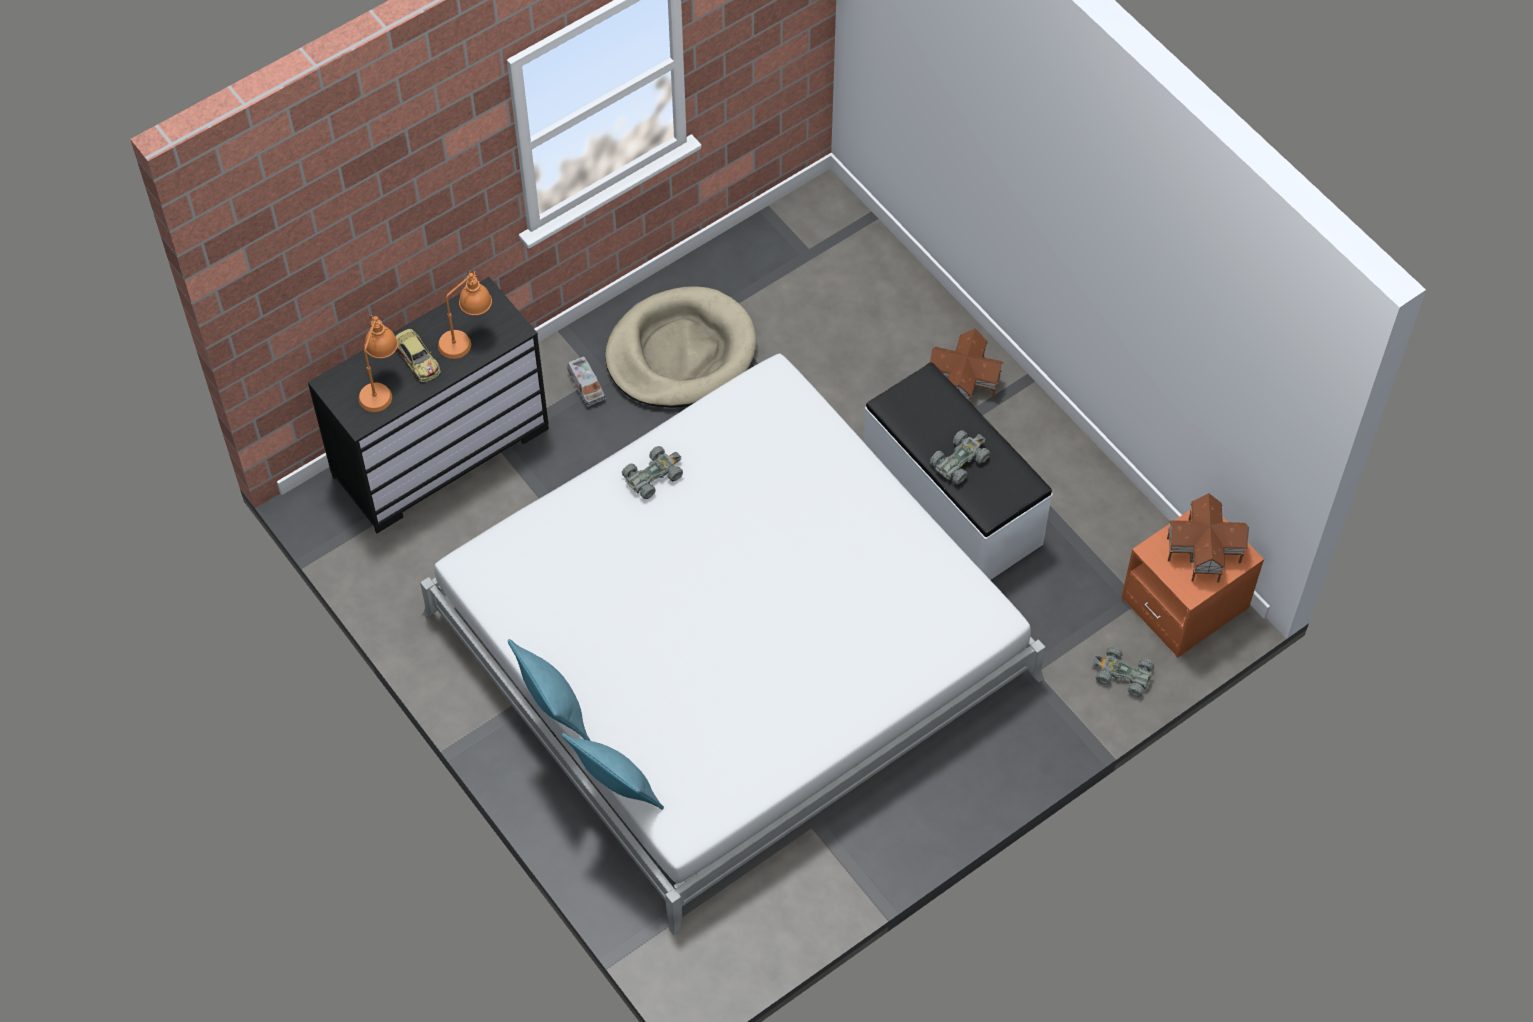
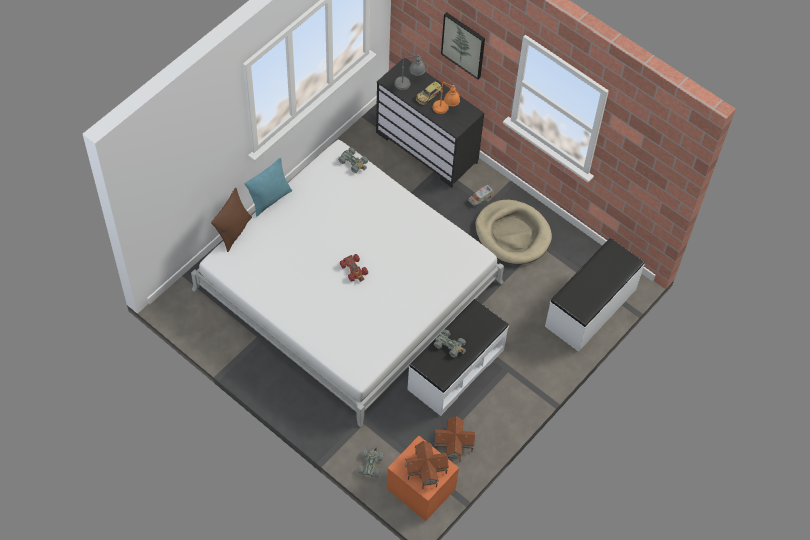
camera: 75 degrees right, 0 degrees up
orange table lamp [358,315,398,412] -> grey table lamp [394,53,425,90]
turquoise pillow [562,733,664,809] -> brown pillow [211,188,252,252]
grey toy car [622,446,683,499] -> grey toy car moved to [338,147,368,173]
toy house [930,329,1004,403] -> toy house moved to [434,416,475,462]
none -> red toy car [340,254,368,282]
none -> picture [441,12,485,80]
none -> white bench [545,238,645,352]

